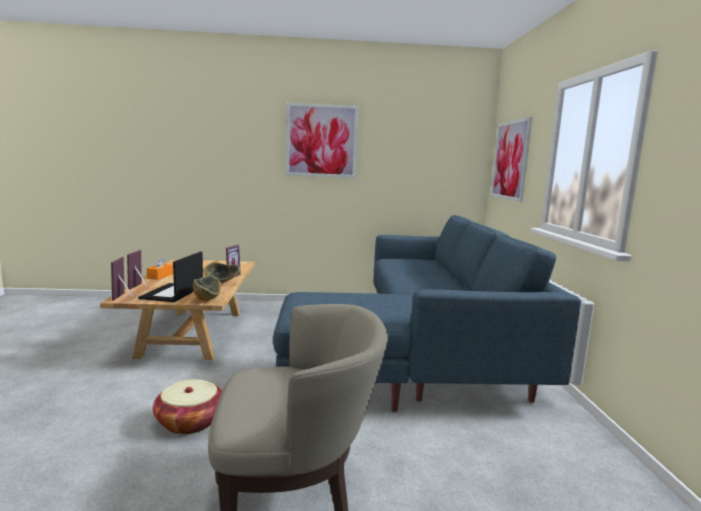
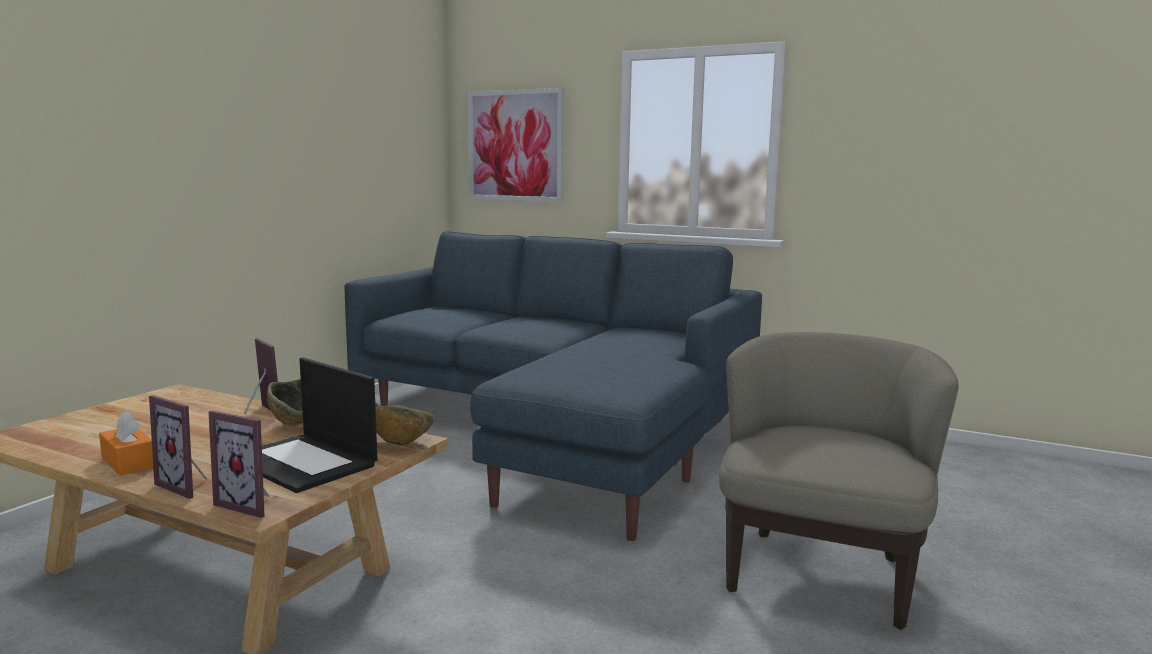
camera: 60 degrees left, 0 degrees up
basket [153,379,222,434] -> none
picture [286,103,358,178] -> none

